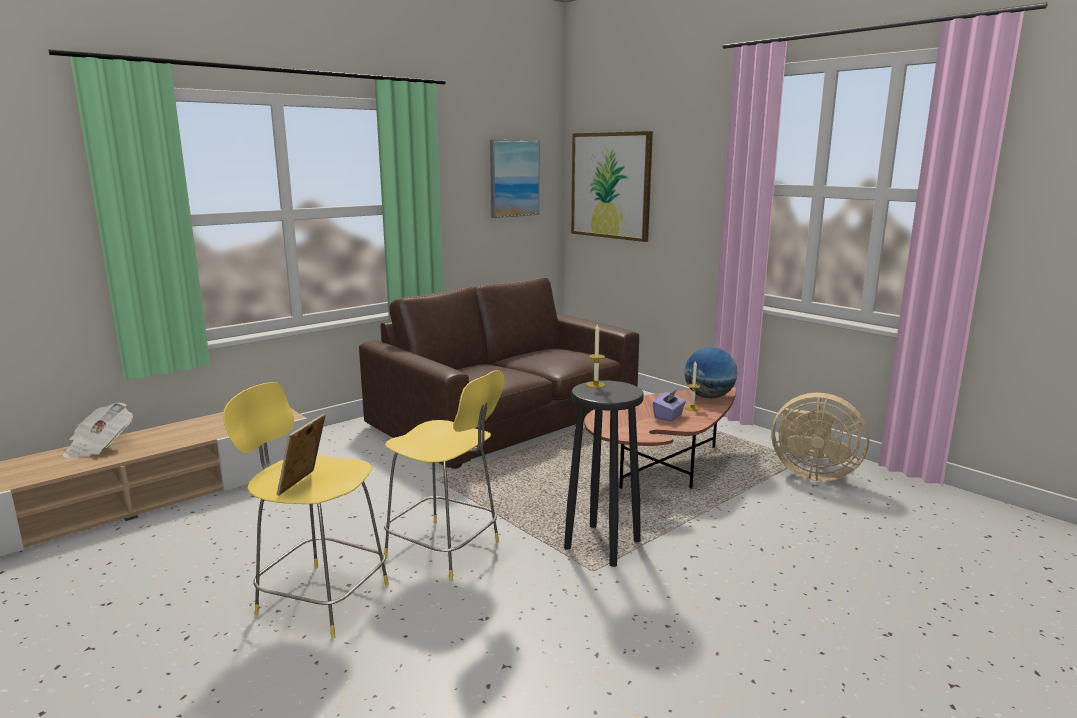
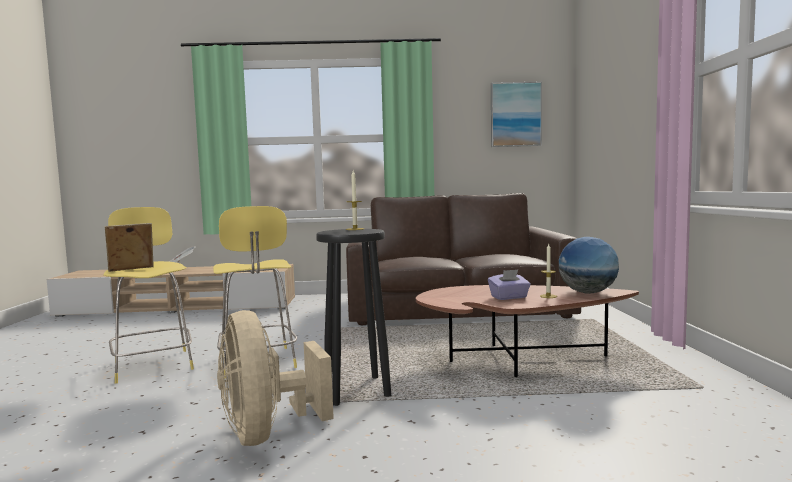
camera: 40 degrees right, 10 degrees down
picture [571,131,653,242] -> none
beige fan [772,393,869,481] -> beige fan moved to [217,310,334,446]

